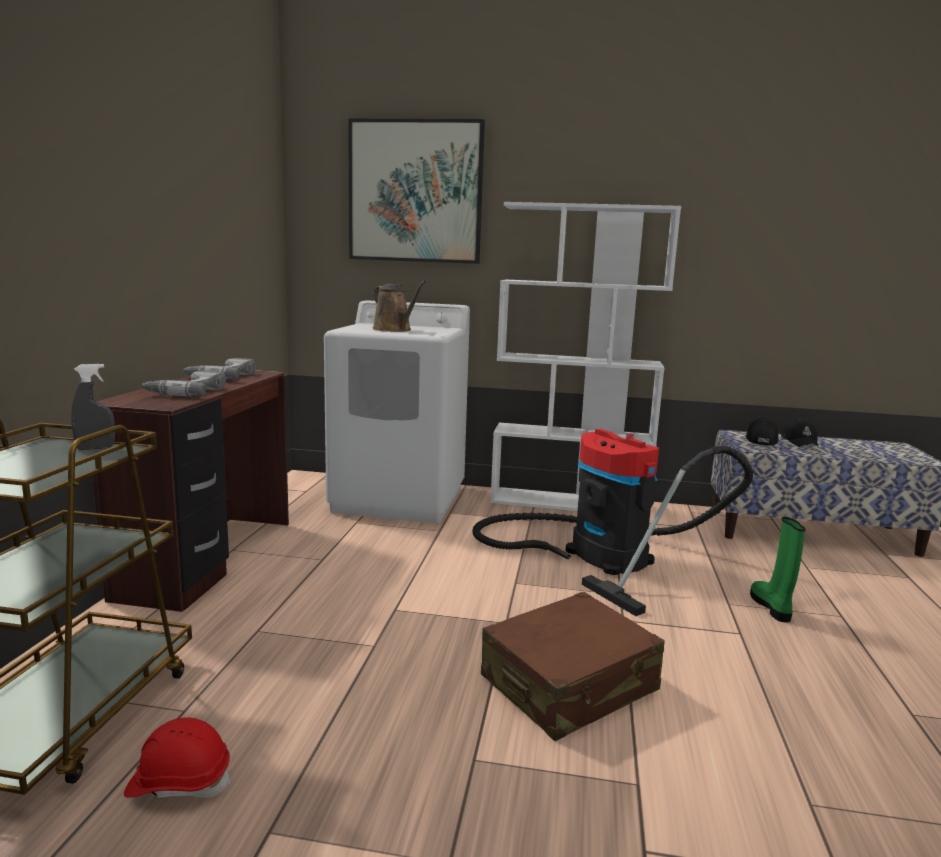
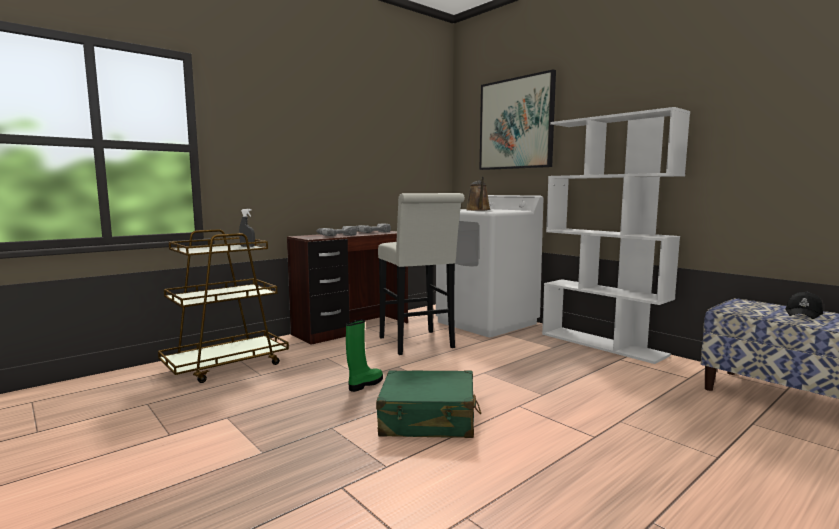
camera: 40 degrees right, 5 degrees down
red hard hat [124,717,231,799] -> none
vacuum cleaner [472,429,753,616] -> none
brown suitcase [481,592,665,741] -> green suitcase [376,370,481,438]
black cap [746,418,779,445] -> none
green boot [750,517,806,622] -> green boot moved to [346,319,383,392]
none -> white stool [378,193,465,355]

